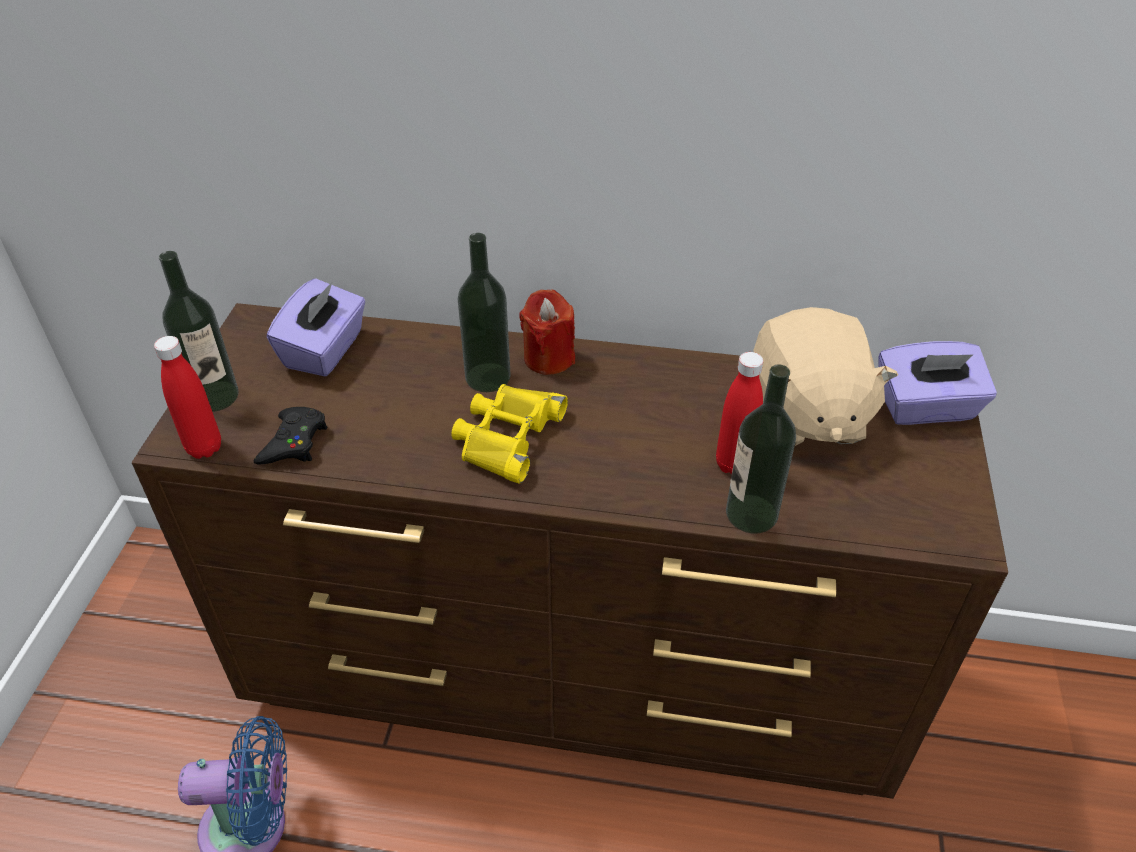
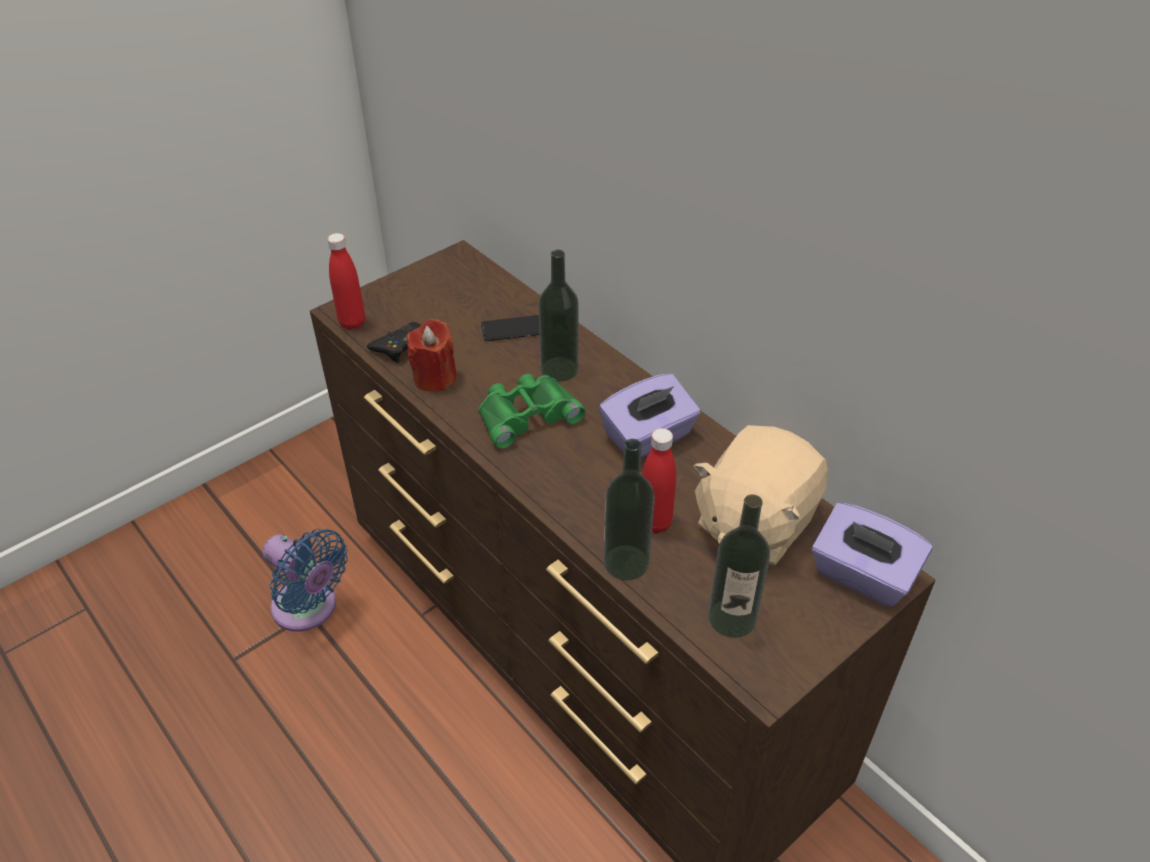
camera: 40 degrees right, 0 degrees up
bottle [159,251,239,412] -> bottle moved to [708,494,770,638]
purple tissue box [267,278,366,377] -> purple tissue box moved to [599,373,700,458]
yellow binoculars [452,384,568,484] -> green binoculars [478,374,586,449]
red candle [519,290,575,375] -> red candle moved to [406,319,457,392]
none -> phone [481,315,539,341]

